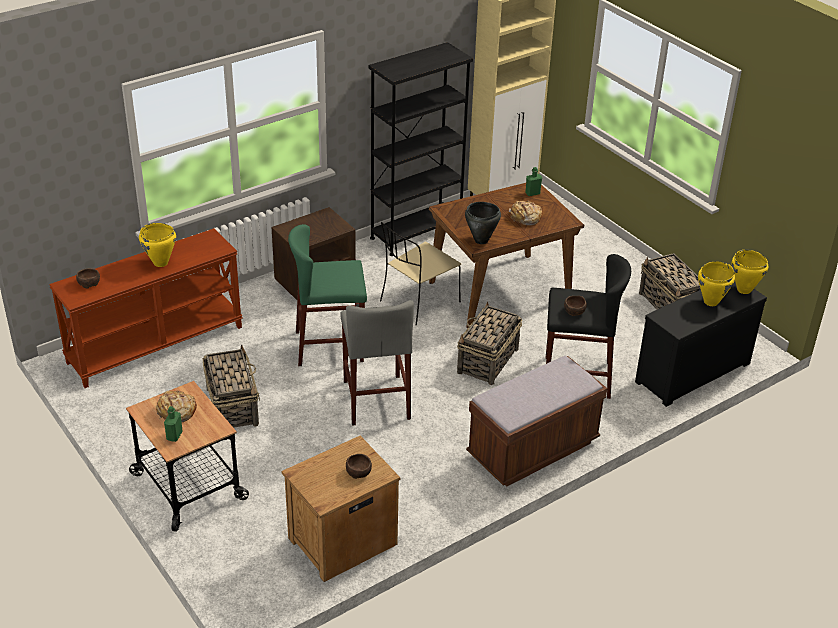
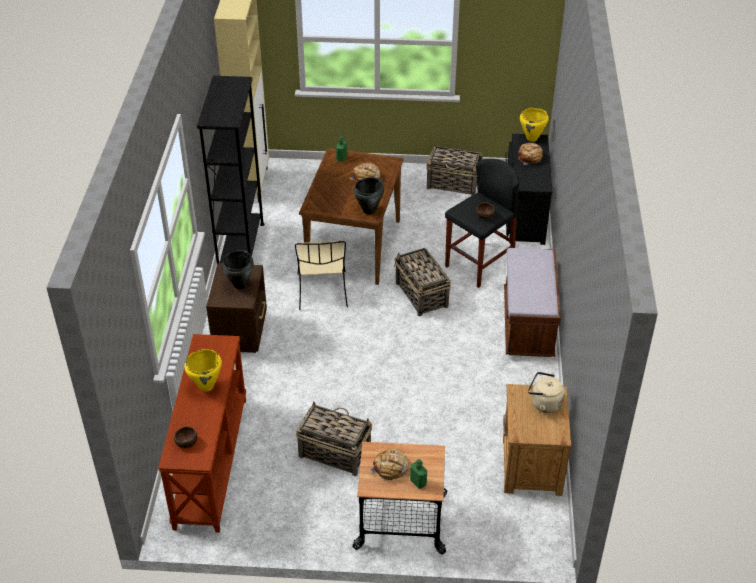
camera: 50 degrees left, 5 degrees up
green stool [288,224,367,366] -> none
grey stool [340,300,414,426] -> none
brown bowl [346,454,372,479] -> beige kettle [528,372,565,413]
yellow cooking pot [698,261,735,306] -> bread [518,143,543,165]
none -> black cooking pot [222,250,254,289]

